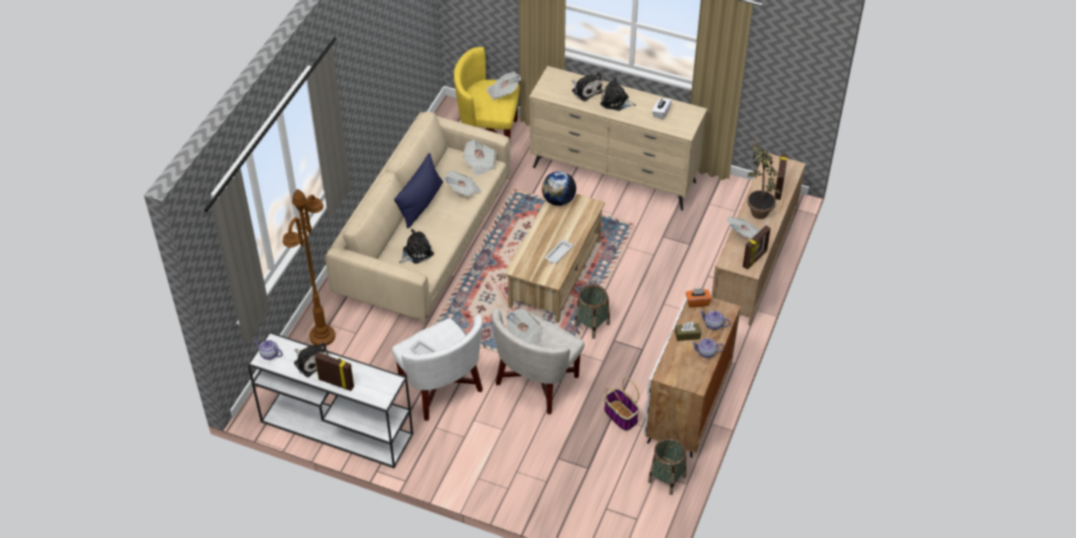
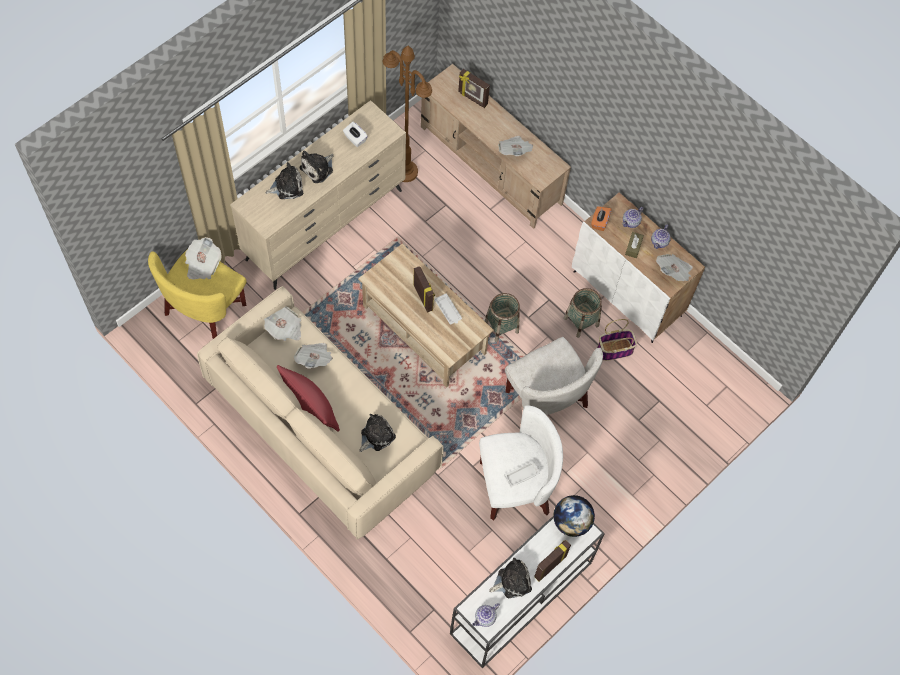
camera: 70 degrees left, 15 degrees up
brown floor lamp [283,189,335,346] -> brown floor lamp moved to [383,46,432,182]
blue pillow [394,153,443,229] -> red pillow [277,365,340,432]
plush toy [399,229,434,264] -> plush toy turned 60 degrees clockwise [359,414,396,452]
newspaper [506,309,543,346] -> newspaper moved to [656,254,693,281]
globe [542,171,576,206] -> globe moved to [553,495,595,537]
basket [648,438,686,495] -> basket moved to [564,288,602,338]
picture frame [742,225,771,270] -> picture frame moved to [413,266,435,313]
potted plant [747,137,780,219] -> none

